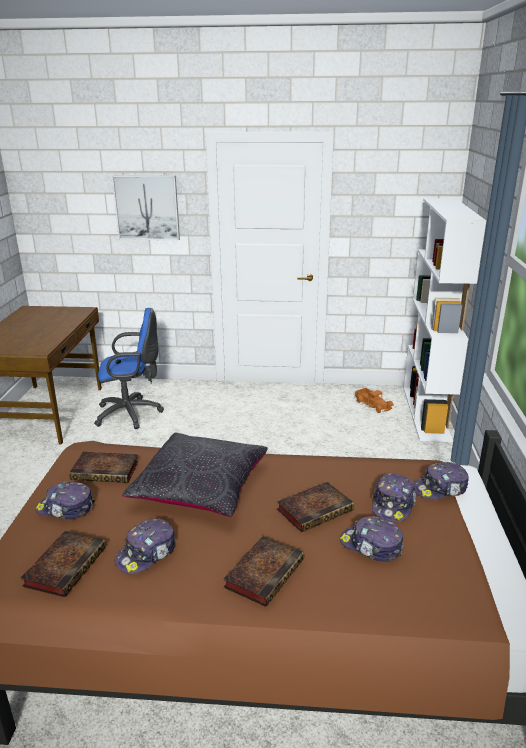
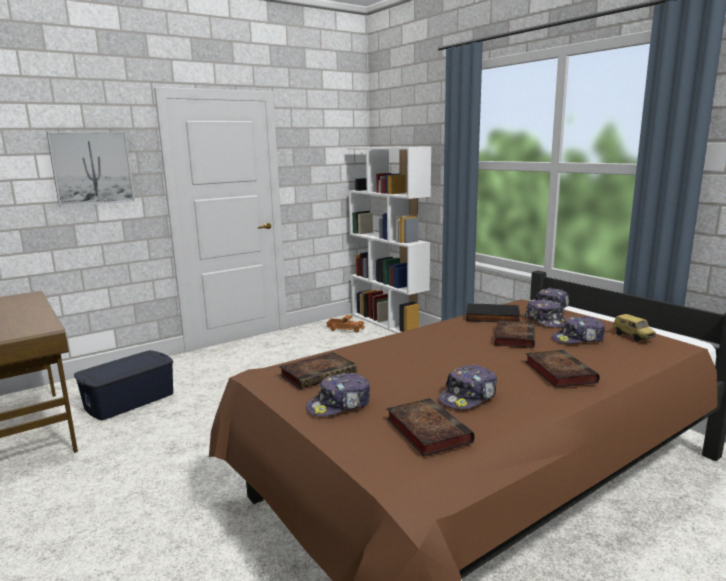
camera: 40 degrees left, 10 degrees down
blue office chair [94,308,164,429] -> blue storage box [74,350,173,420]
cap [115,519,175,574] -> cap turned 45 degrees clockwise [438,364,497,409]
black pillow [122,433,268,517] -> none
none -> black book [466,303,521,322]
none -> toy car [613,314,655,342]

